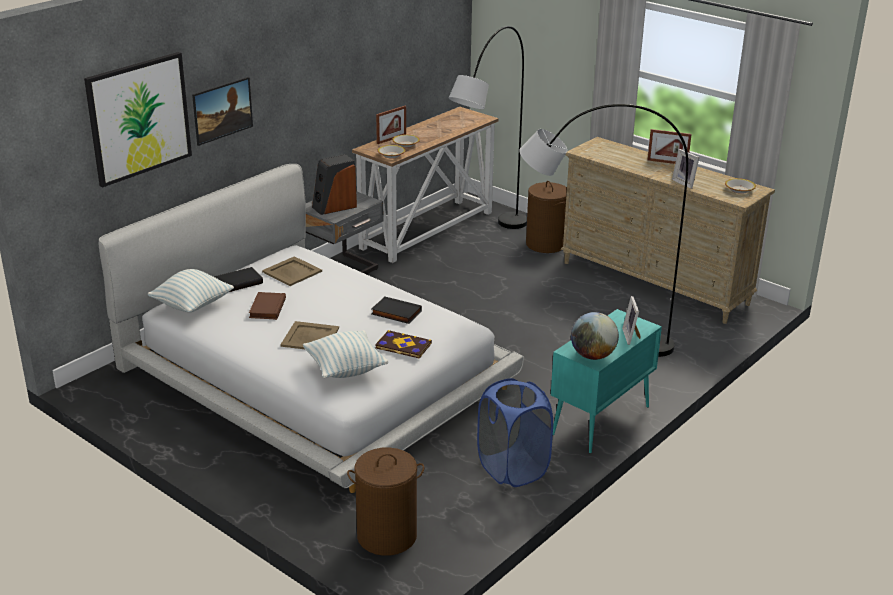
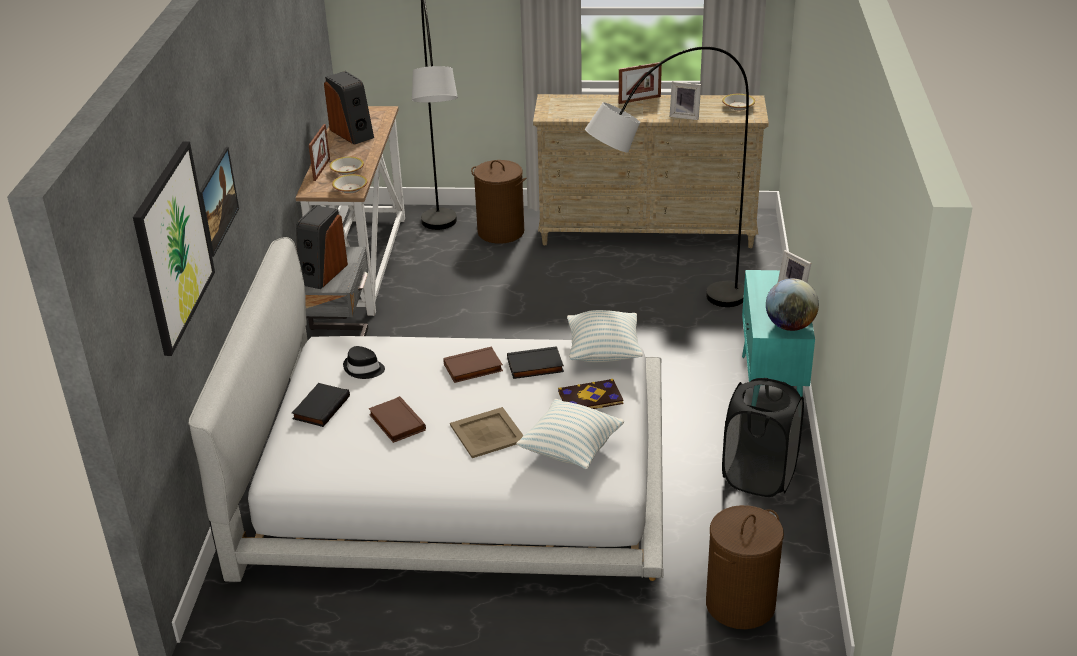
camera: 35 degrees left, 5 degrees up
pillow [148,269,234,312] -> pillow moved to [567,310,643,363]
beige tray [262,256,322,286] -> black hat [343,346,385,379]
blue laundry basket [477,378,553,487] -> black laundry basket [722,378,804,497]
none -> speaker [324,71,374,145]
none -> brown book [443,346,503,383]

